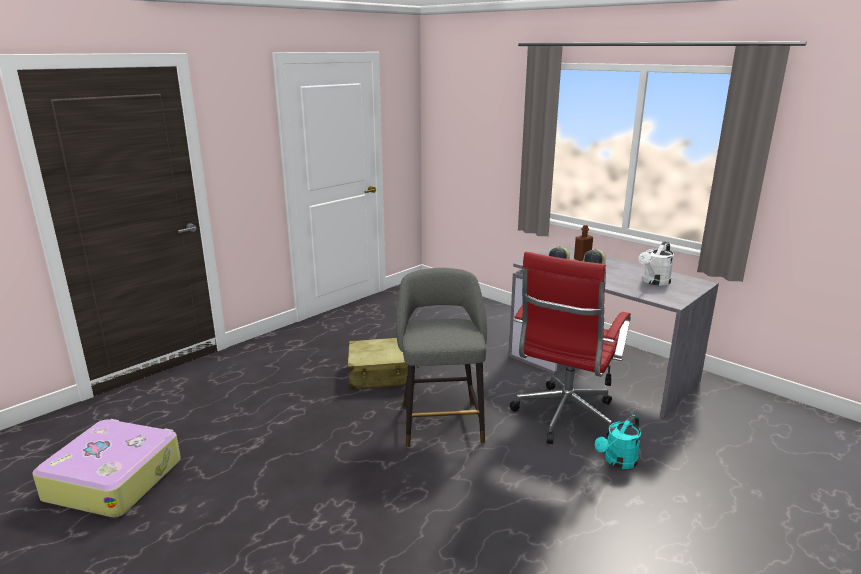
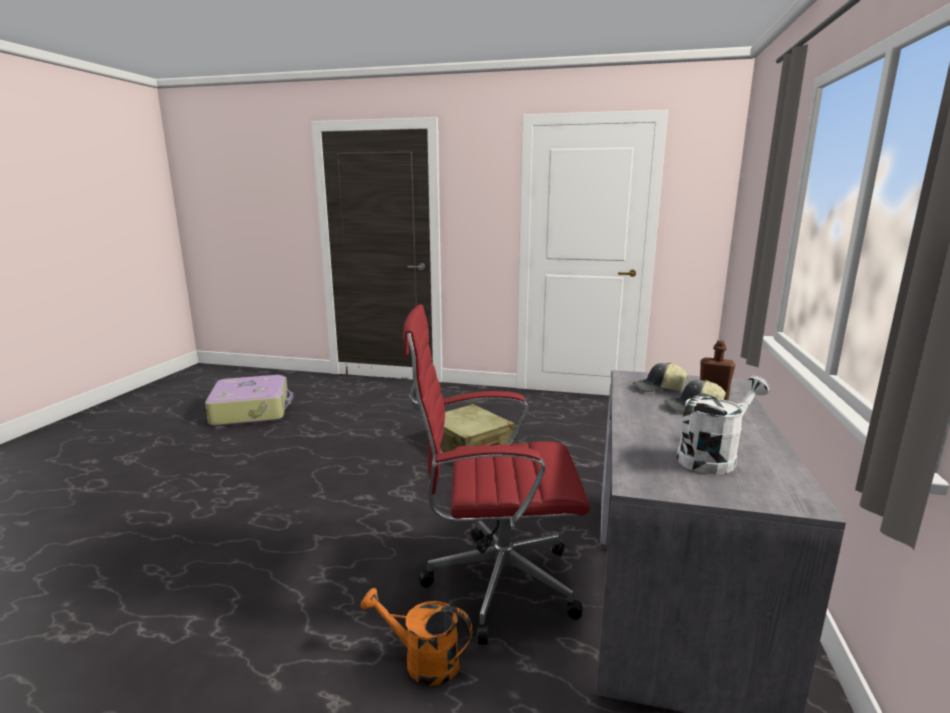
camera: 60 degrees right, 5 degrees down
grey stool [396,268,487,448] -> none
turquoise watering can [595,415,641,469] -> orange watering can [361,588,473,686]
white watering can [639,241,674,285] -> white watering can turned 135 degrees clockwise [677,376,770,475]

